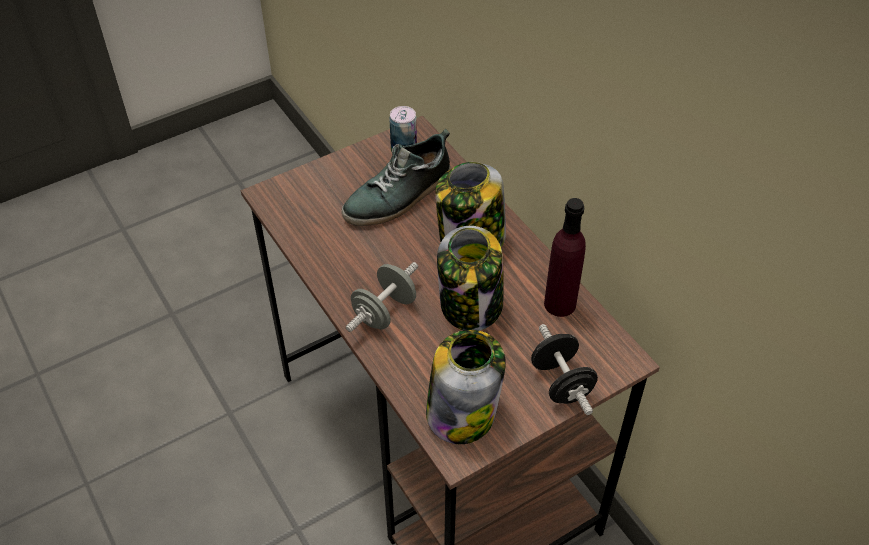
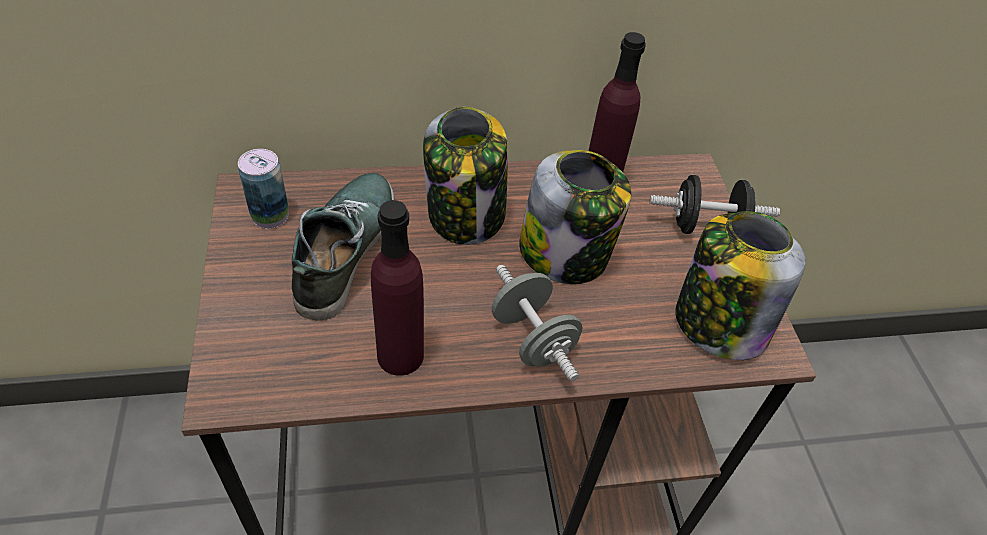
camera: 70 degrees left, 0 degrees up
shoe [341,129,450,226] -> shoe turned 150 degrees counterclockwise [292,173,394,321]
none -> purple bottle [371,200,424,376]

